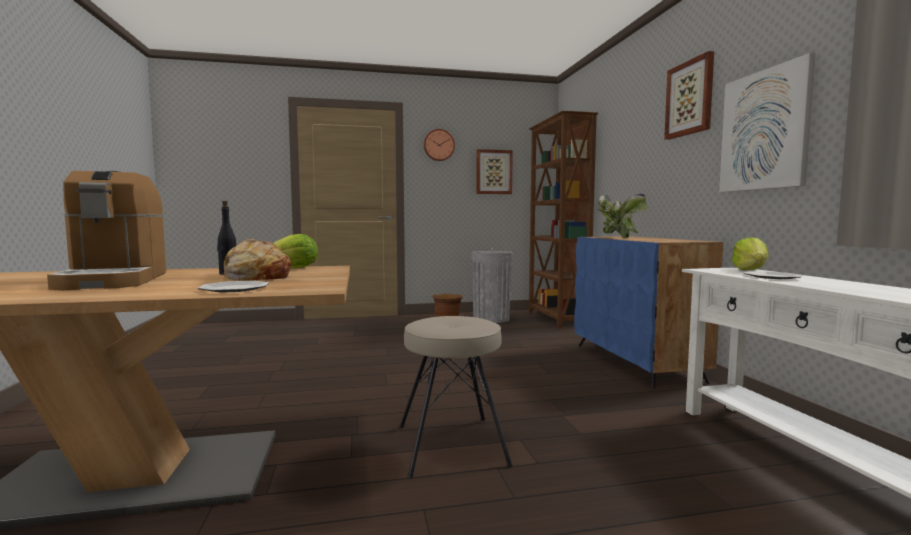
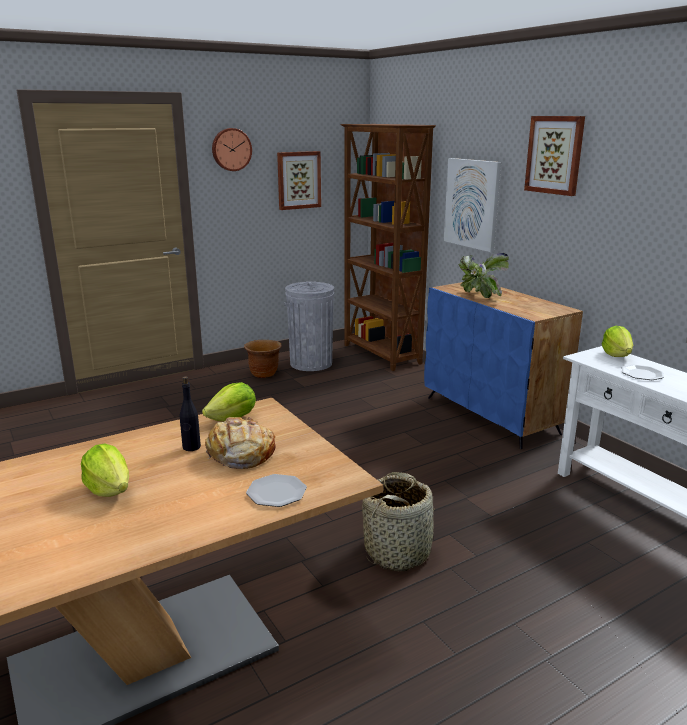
camera: 20 degrees left, 15 degrees up
coffee machine [47,171,166,290] -> lettuce [81,444,129,497]
beige stool [400,316,513,478] -> basket [362,472,435,571]
picture [719,53,816,192] -> picture moved to [444,158,501,252]

